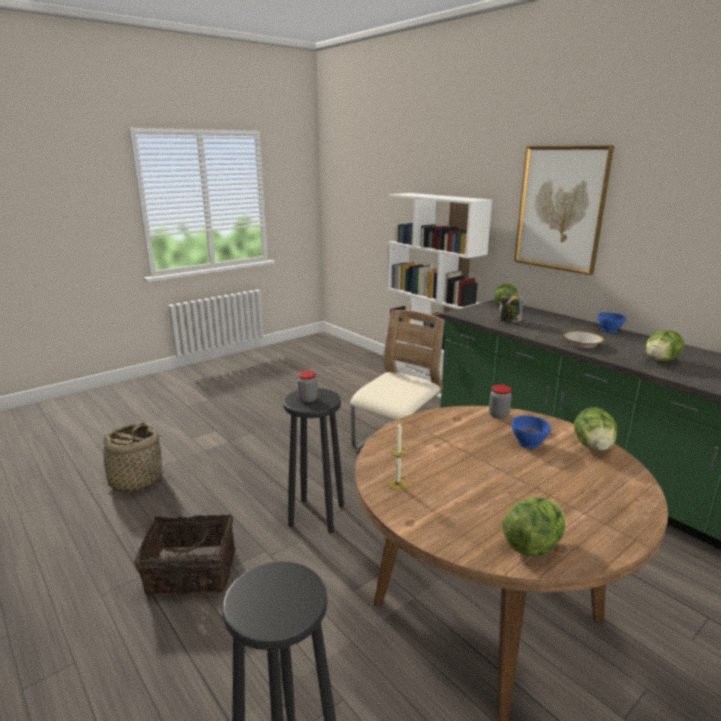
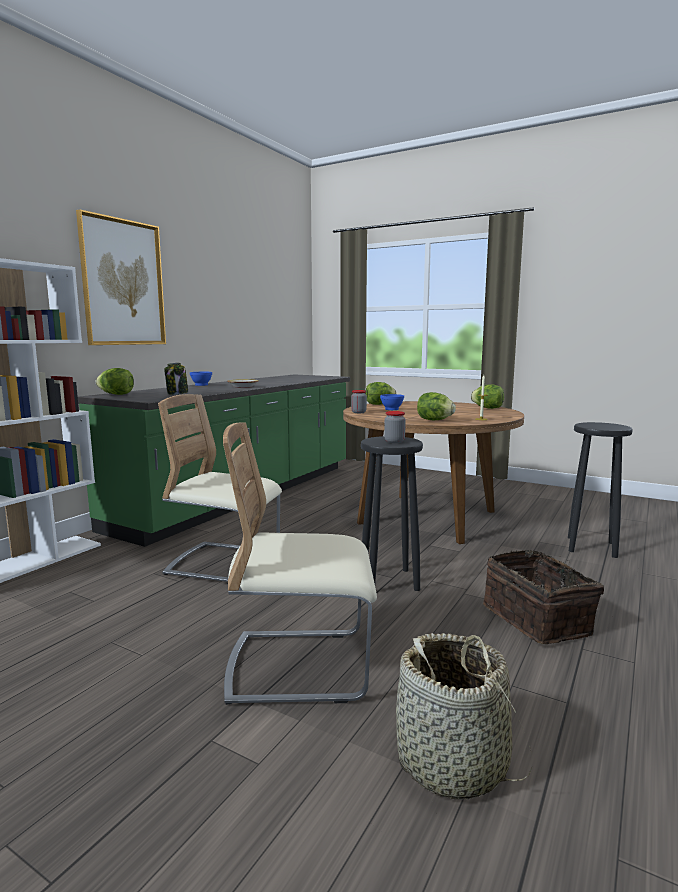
camera: 110 degrees left, 10 degrees down
lettuce [646,330,684,362] -> lettuce moved to [417,392,456,420]
none -> beige chair [223,422,377,705]

